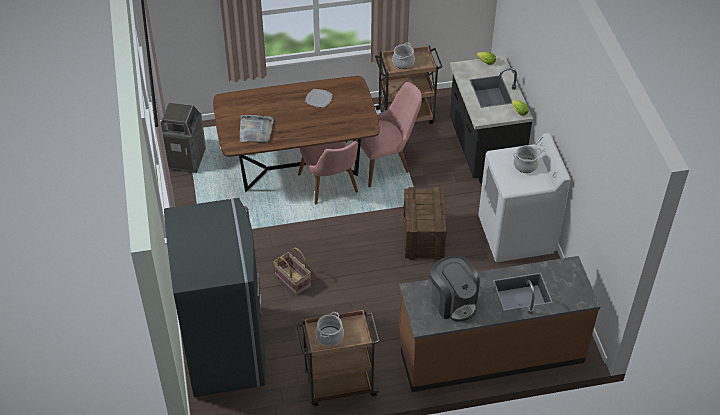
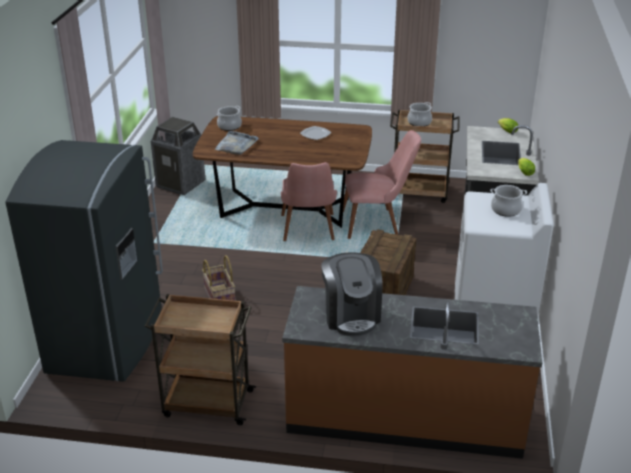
camera: 20 degrees right, 15 degrees down
cooking pot [316,312,344,346] -> cooking pot moved to [217,106,242,131]

